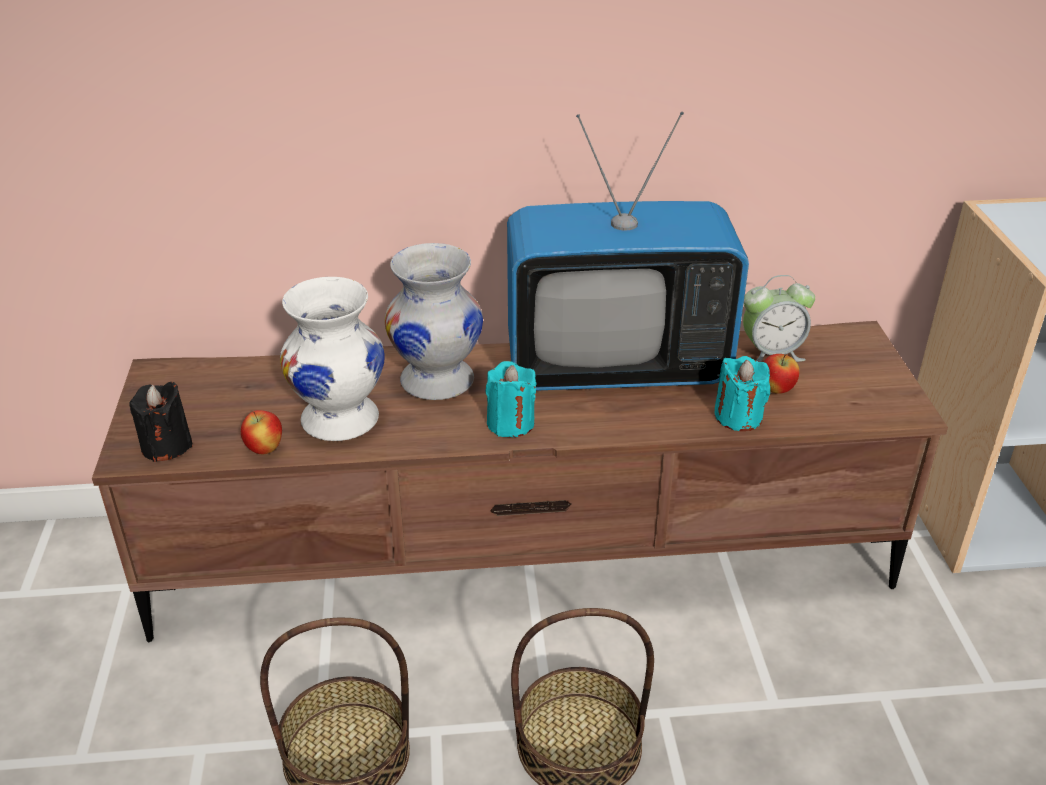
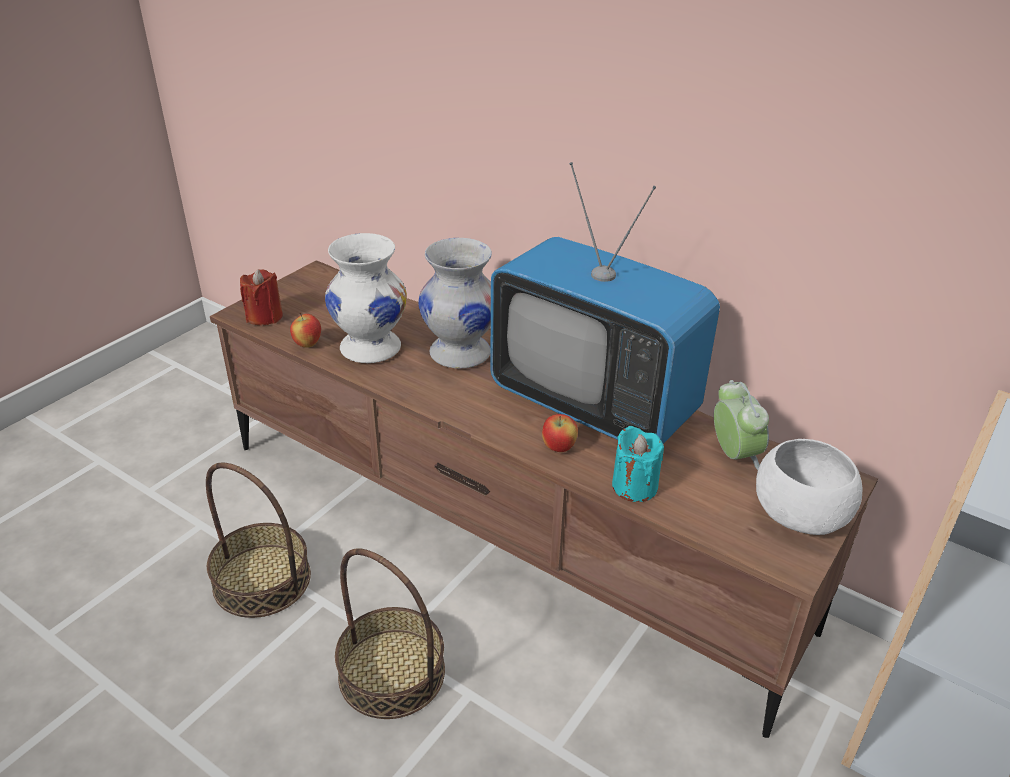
camera: 40 degrees right, 0 degrees up
black candle [129,382,192,462] -> red candle [240,269,283,326]
turquoise candle [486,361,536,437] -> none
alarm clock [743,275,815,362] -> alarm clock turned 135 degrees counterclockwise [714,380,769,470]
apple [764,354,799,394] -> apple moved to [542,414,578,452]
none -> white bowl [756,439,863,535]

